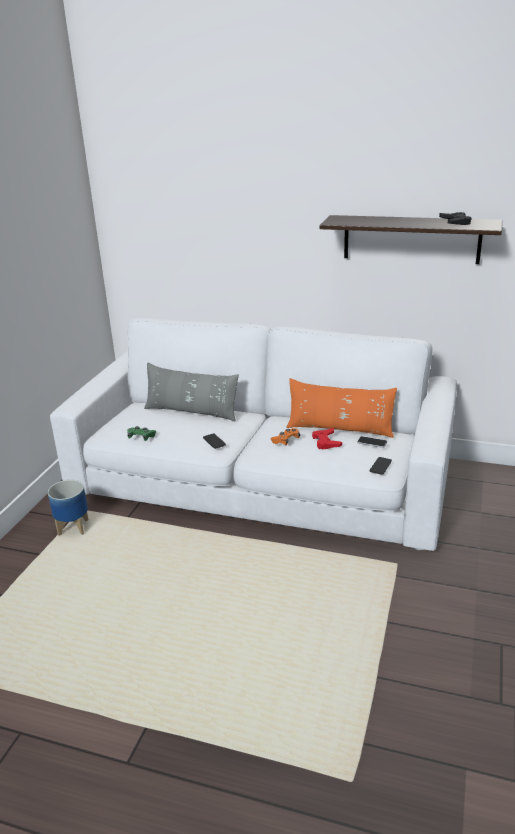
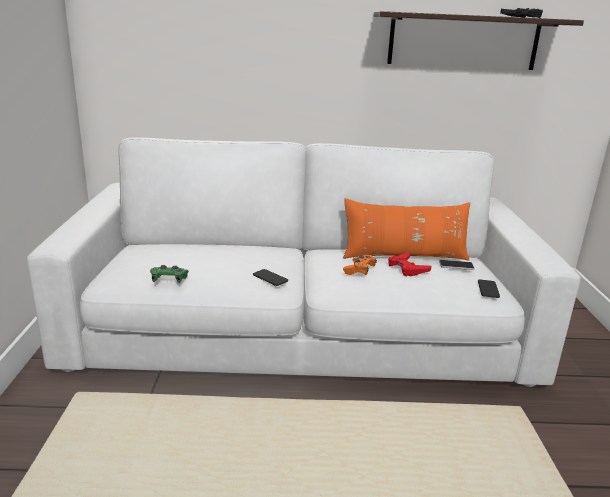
camera: 20 degrees left, 5 degrees down
planter [48,480,88,536] -> none
grey pillow [144,362,239,421] -> none

